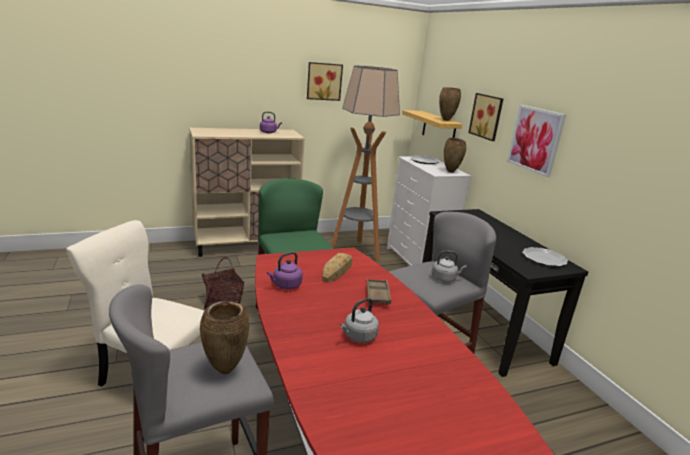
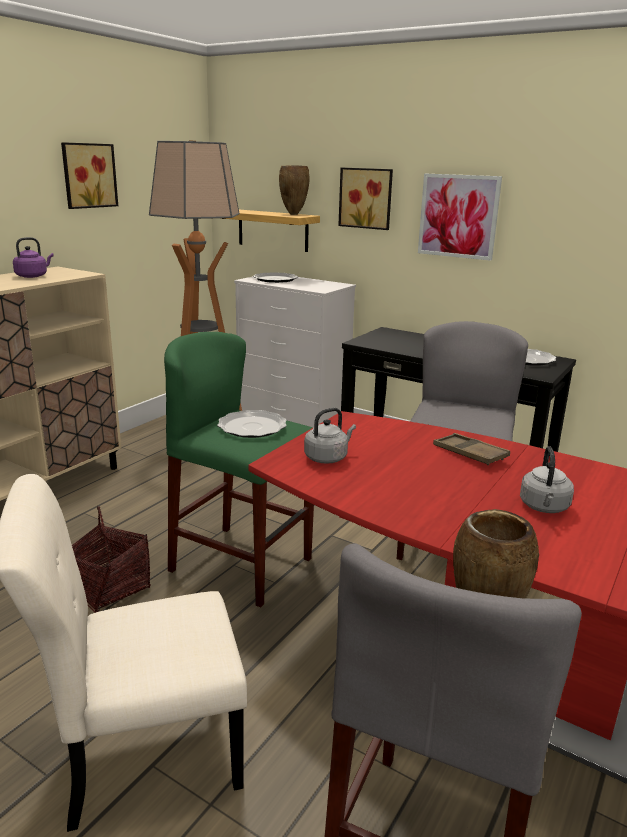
camera: 35 degrees left, 0 degrees up
purple kettle [267,252,303,289] -> none
bread [322,253,353,283] -> none
grey kettle [432,251,467,282] -> grey kettle moved to [304,408,356,464]
brown vase [444,138,466,173] -> none
none -> plate [217,410,287,438]

